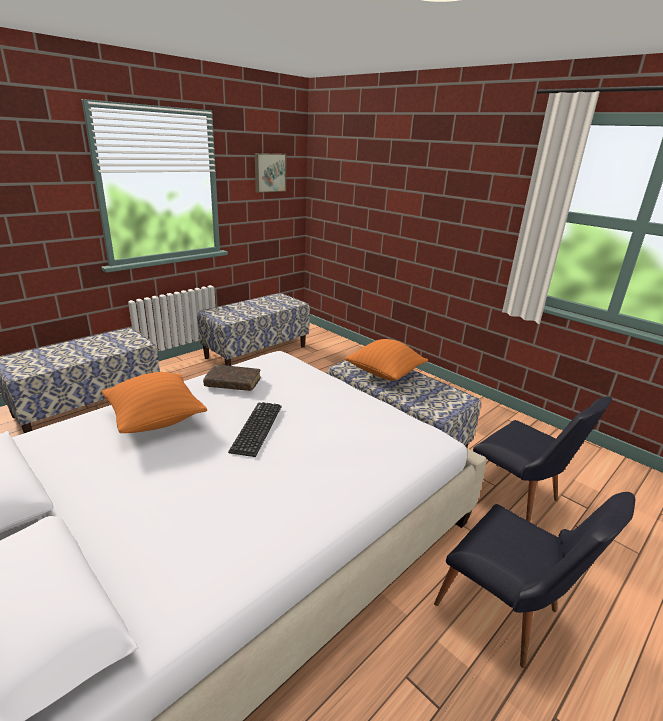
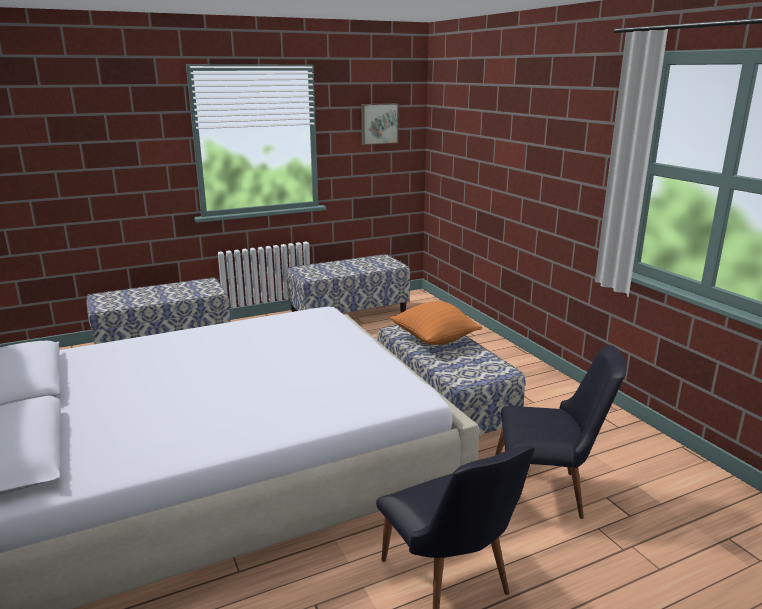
camera: 20 degrees right, 5 degrees down
orange pillow [102,372,207,433] -> none
brown book [203,364,261,391] -> none
keyboard [228,402,282,457] -> none
black chair [473,396,612,522] -> black chair turned 60 degrees counterclockwise [495,345,627,519]

